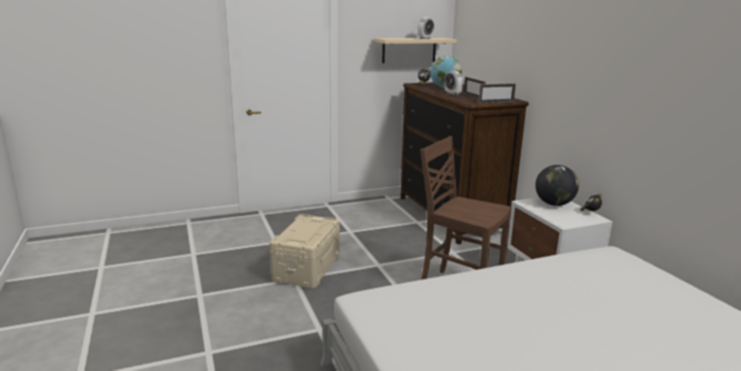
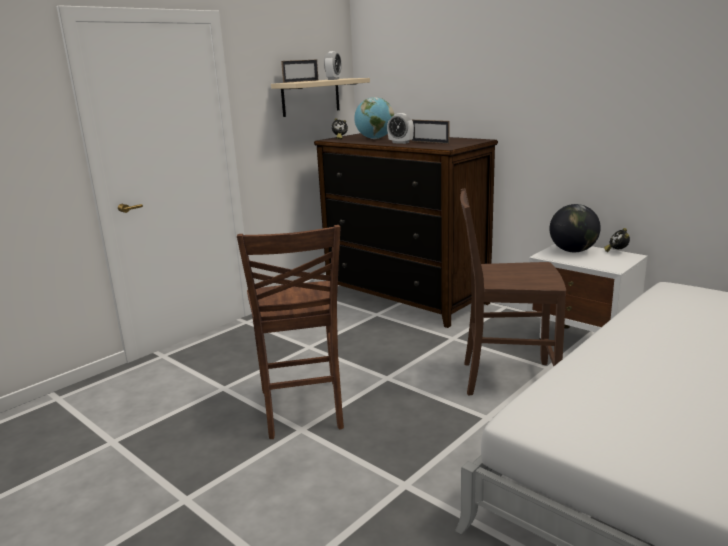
camera: 25 degrees left, 0 degrees up
beige storage box [270,214,340,289] -> brown chair [237,225,344,439]
picture frame [479,83,516,103] -> picture frame moved to [281,60,318,83]

